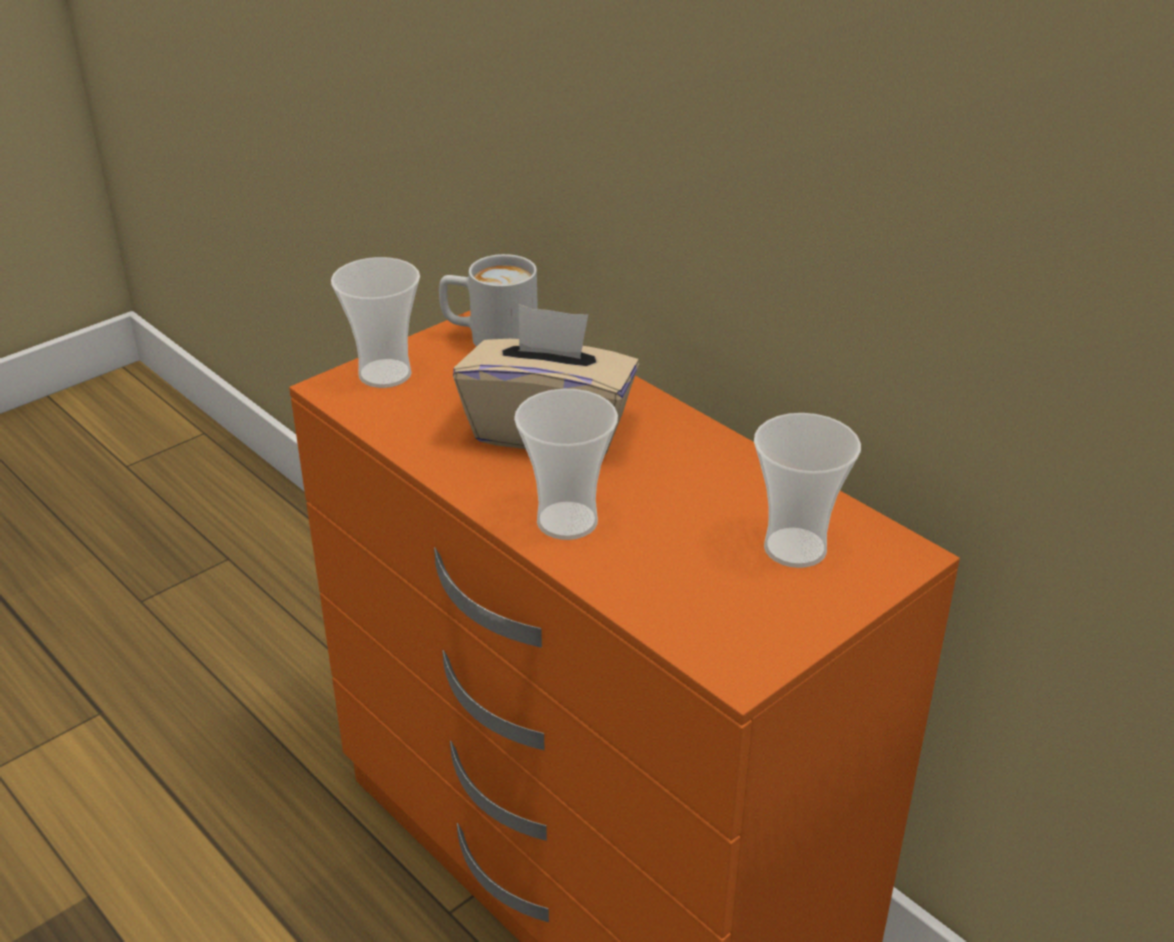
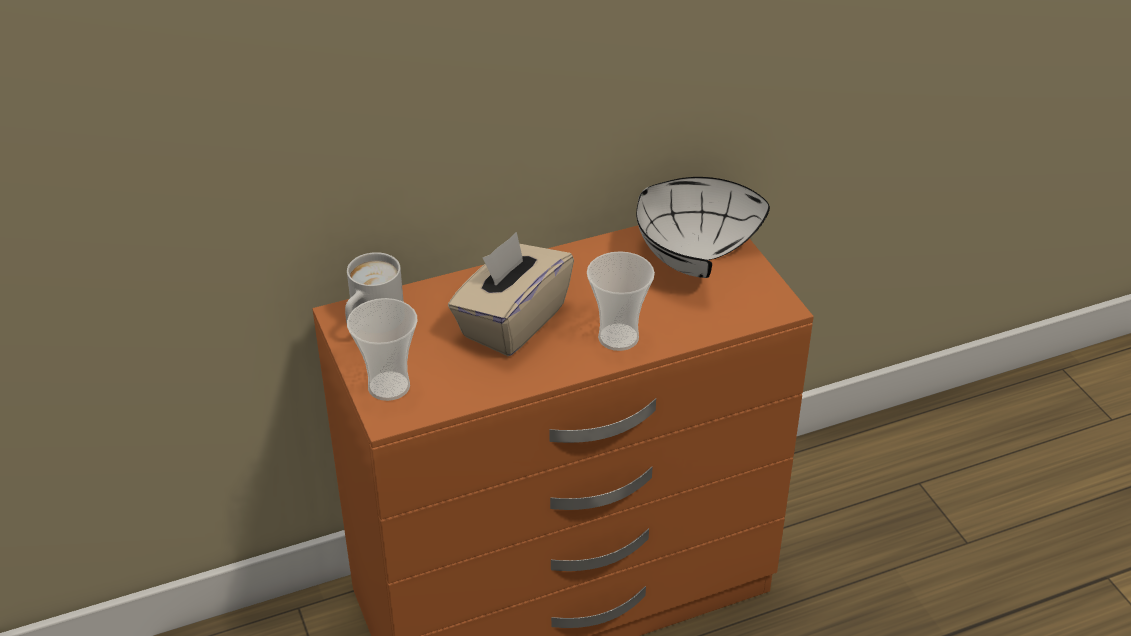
camera: 70 degrees left, 5 degrees up
cup [754,413,861,568] -> white bowl [636,177,770,278]

